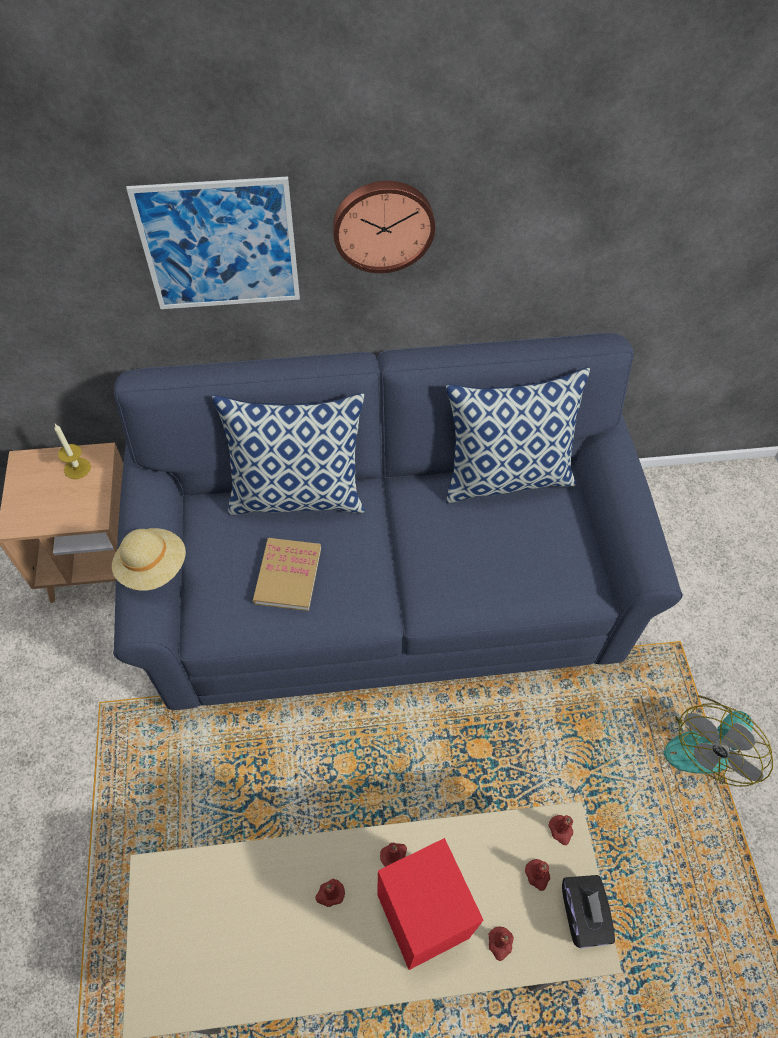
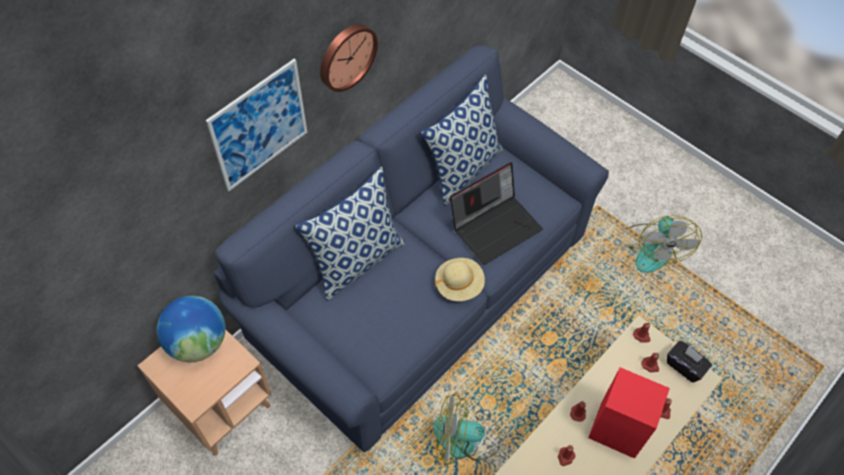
camera: 40 degrees left, 0 degrees up
candle [54,424,91,479] -> globe [157,296,225,362]
beige hat [112,528,186,591] -> beige hat moved to [435,258,485,301]
book [253,538,321,611] -> none
none -> fan [433,393,499,465]
none -> laptop [450,162,543,265]

